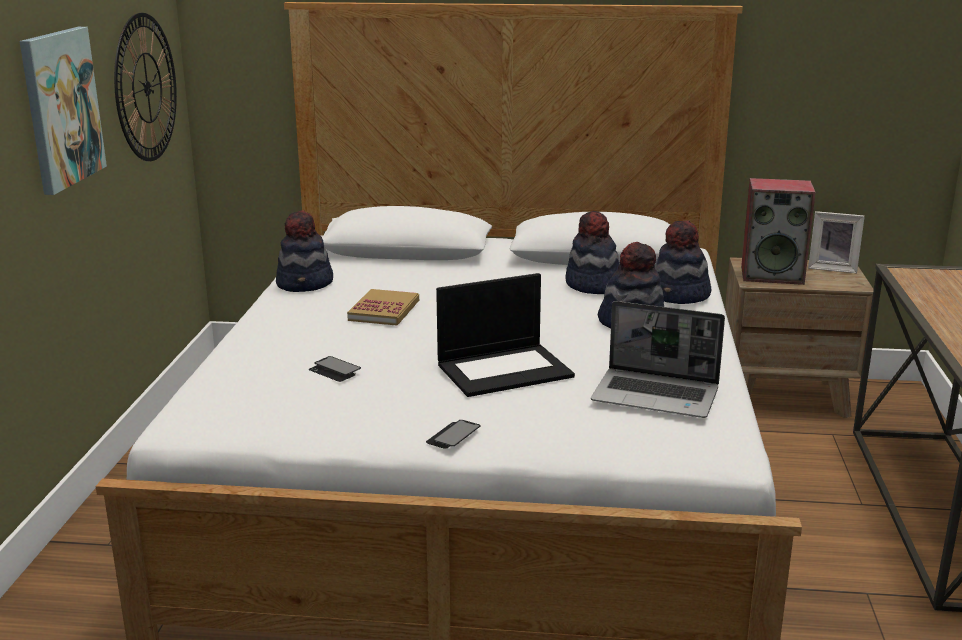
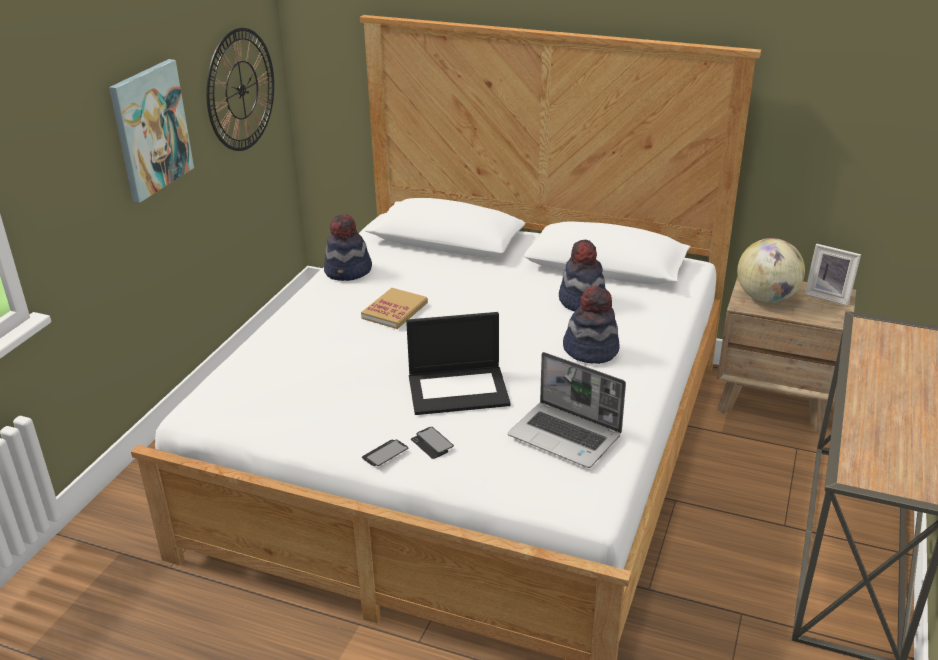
camera: 15 degrees right, 10 degrees up
phone [309,356,361,382] -> phone moved to [411,427,454,459]
hat [654,221,711,304] -> none
speaker [741,178,816,285] -> globe [737,238,805,303]

